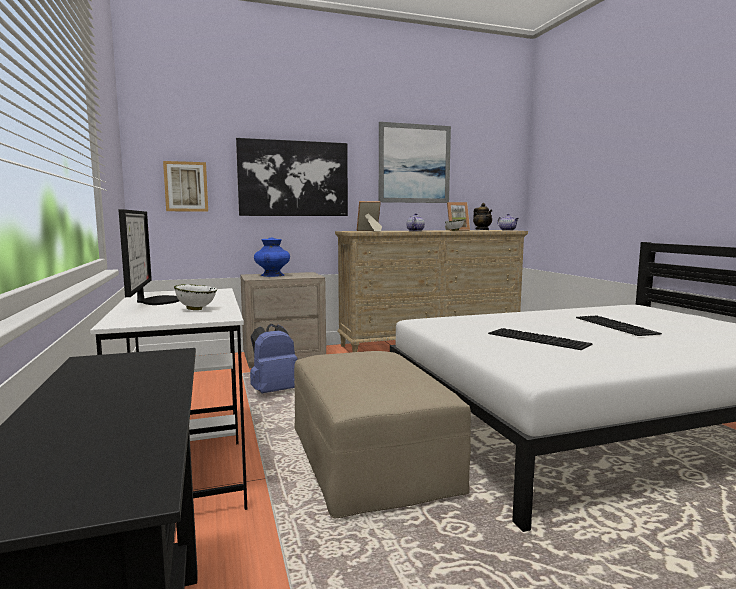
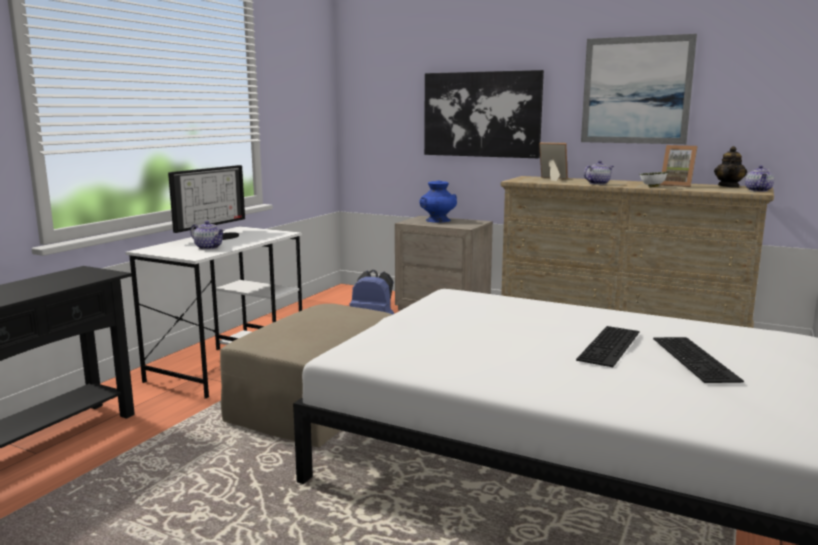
camera: 45 degrees right, 5 degrees up
picture [163,161,208,212] -> none
white bowl [174,284,217,310] -> teapot [190,221,225,250]
keyboard [488,328,593,350] -> keyboard moved to [653,337,744,383]

